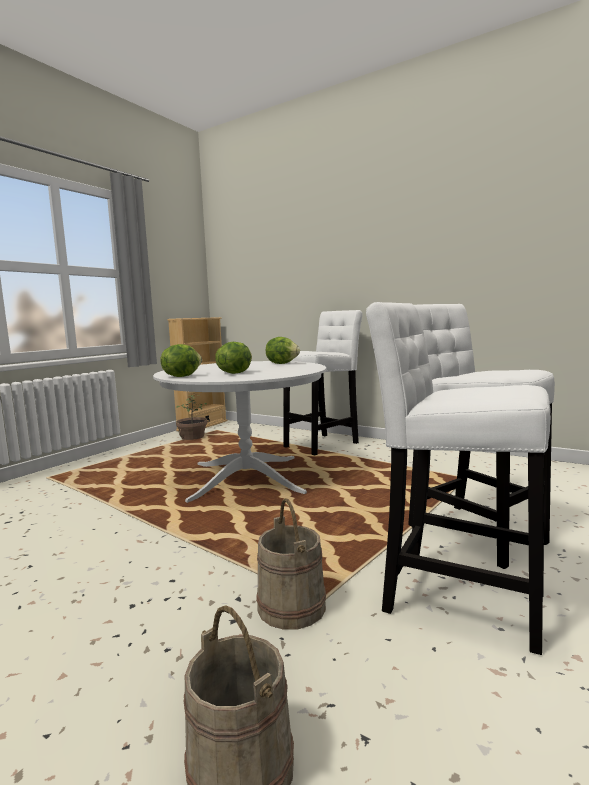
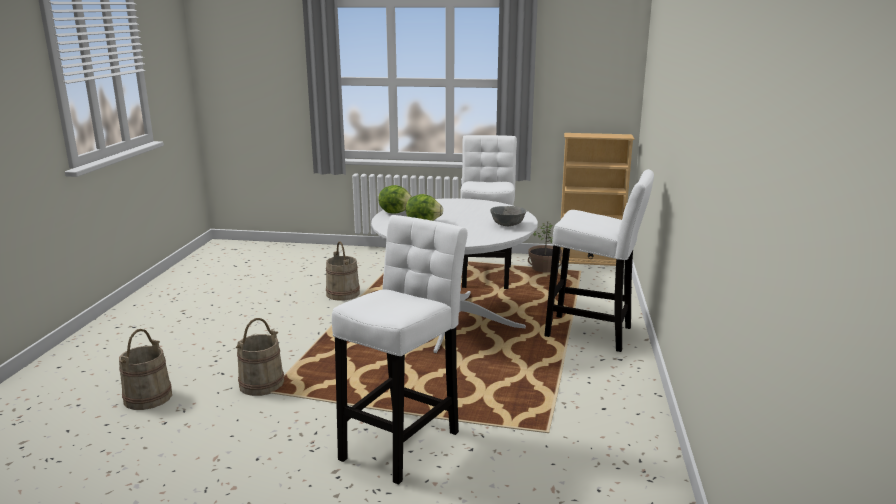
camera: 65 degrees right, 10 degrees up
lettuce [266,337,300,364] -> grey bowl [490,206,526,226]
white stool [366,302,551,655] -> white stool moved to [460,135,517,289]
none -> beige bucket [326,241,360,301]

